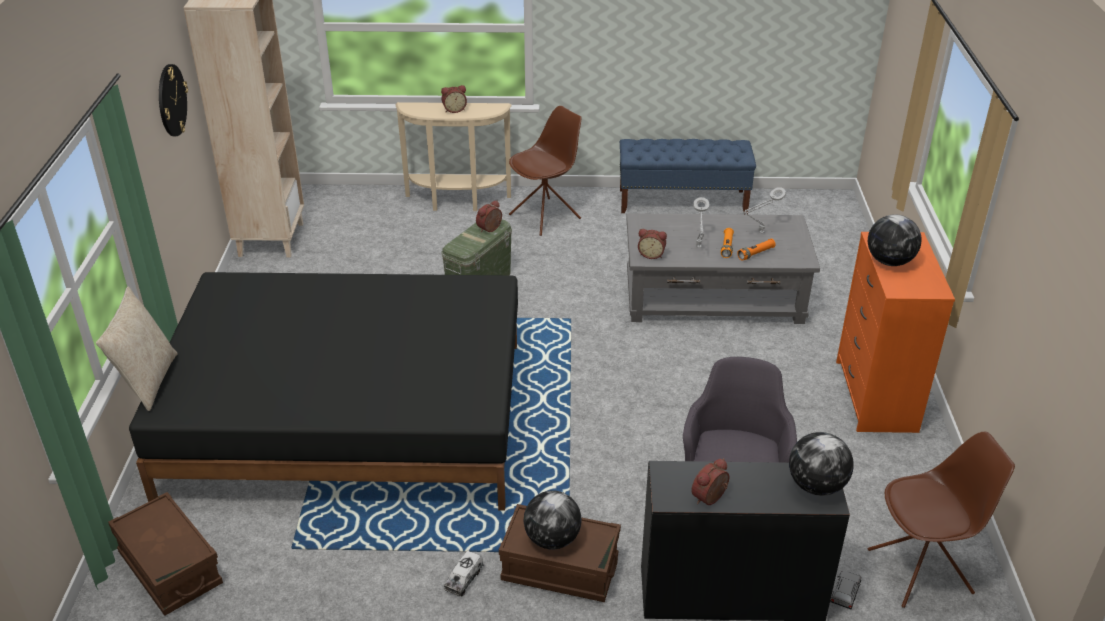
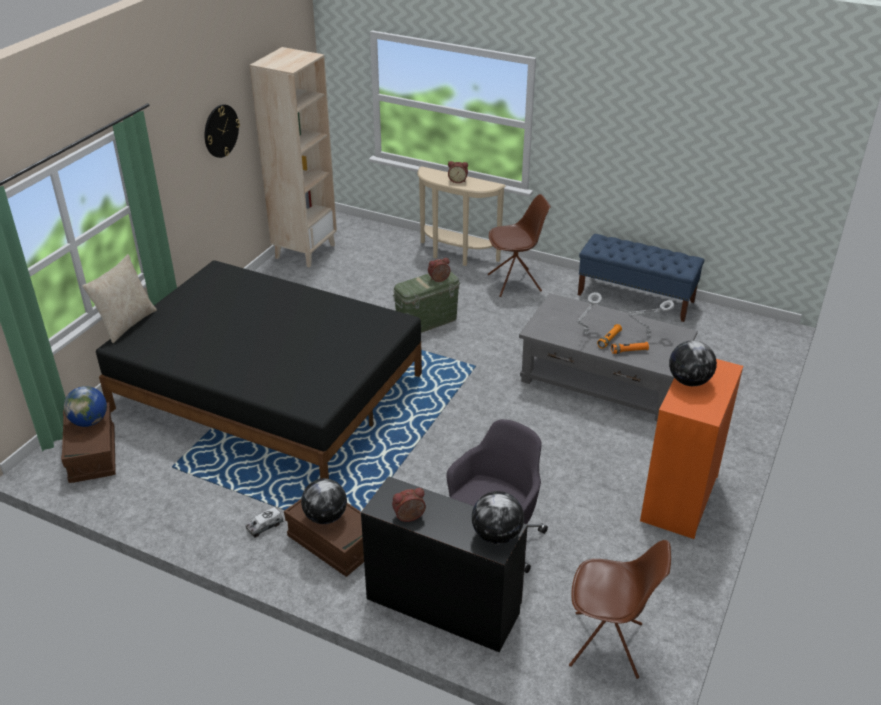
camera: 25 degrees right, 0 degrees up
alarm clock [638,229,667,259] -> none
grey toy car [830,570,861,610] -> none
none -> globe [64,386,107,427]

